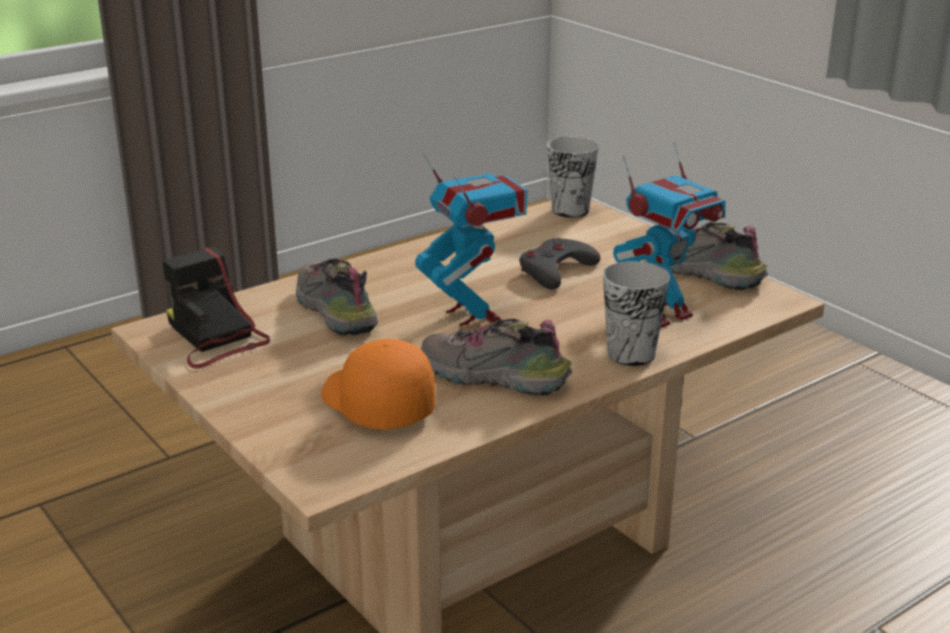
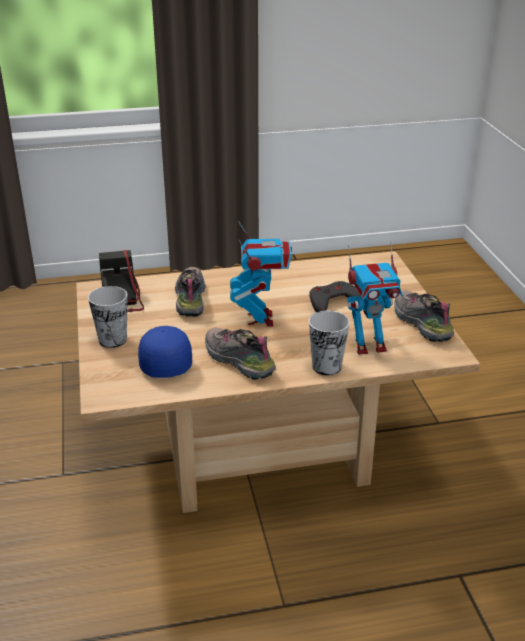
camera: 25 degrees right, 5 degrees up
orange cap [321,339,436,430] -> blue cap [138,326,192,378]
cup [547,137,599,218] -> cup moved to [88,286,127,348]

